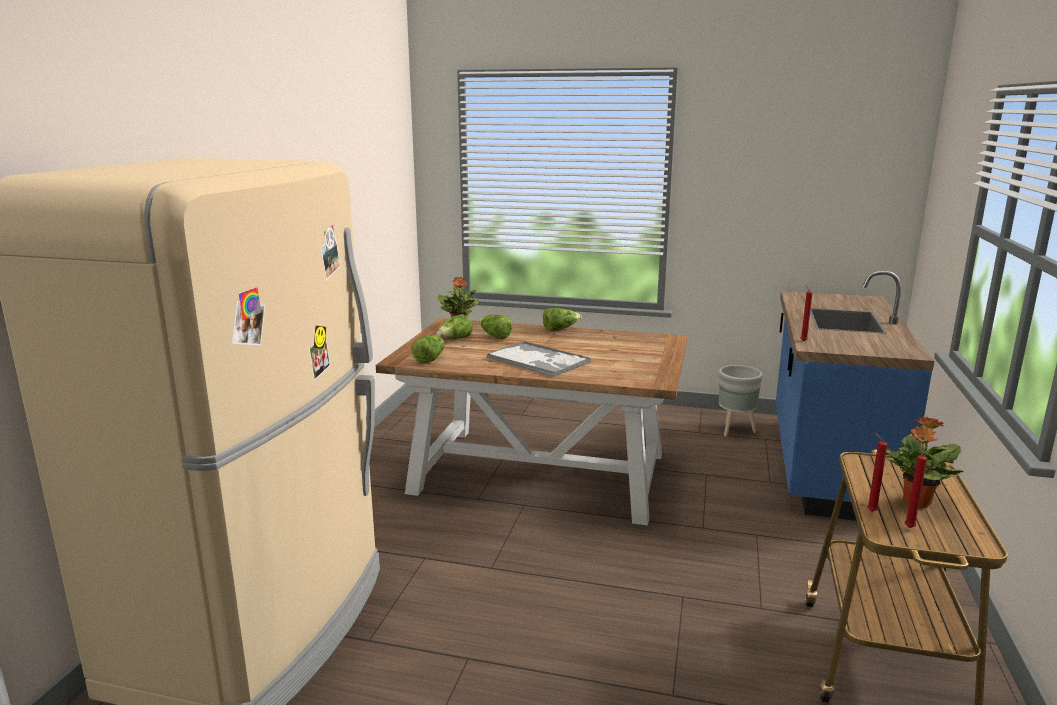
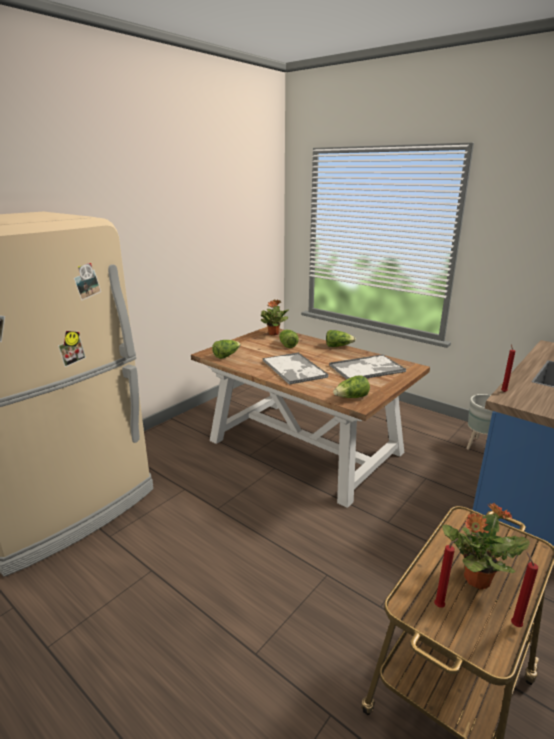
camera: 25 degrees right, 5 degrees up
lettuce [437,314,473,339] -> lettuce moved to [333,375,370,398]
red candle [867,433,888,512] -> red candle moved to [511,552,538,627]
none -> tray [329,354,406,379]

